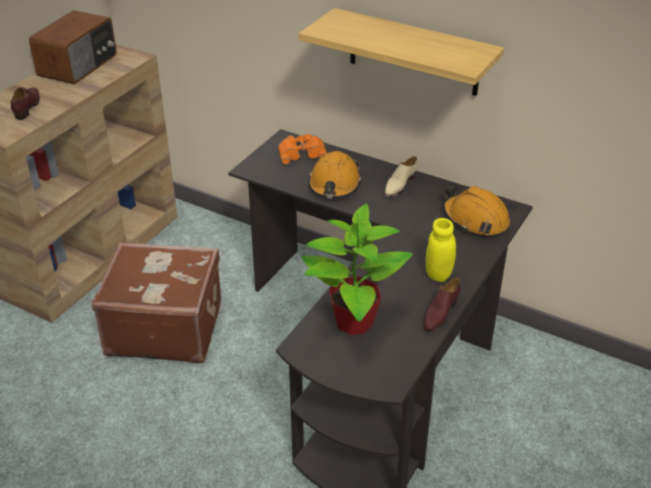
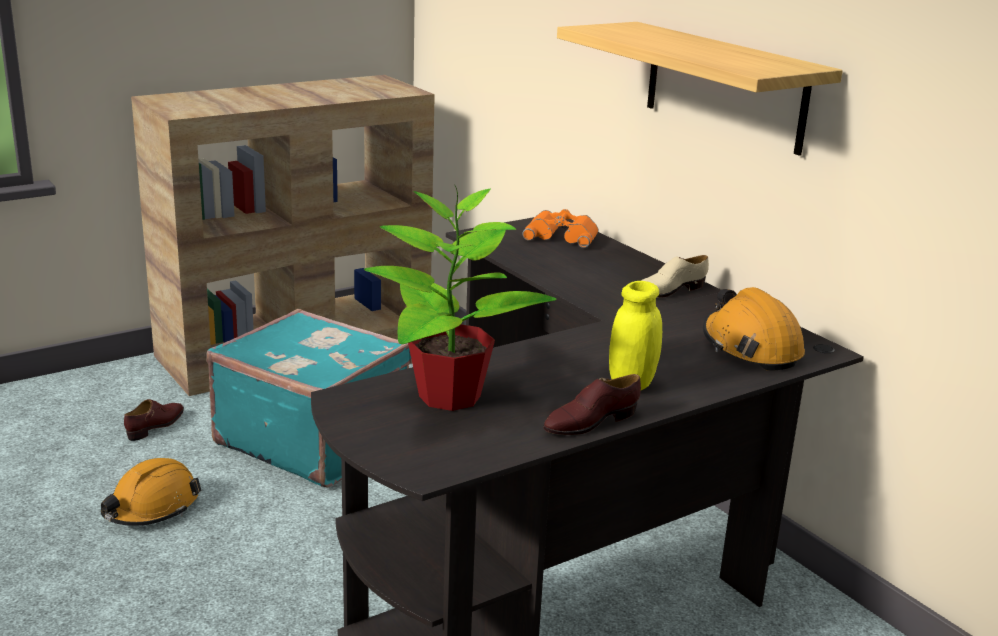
camera: 25 degrees right, 15 degrees down
brown shoe [11,87,40,120] -> brown shoe moved to [124,399,184,441]
radio [29,10,117,84] -> none
brown suitcase [92,242,221,363] -> turquoise suitcase [206,309,412,487]
orange hard hat [308,151,362,199] -> orange hard hat moved to [101,458,201,526]

